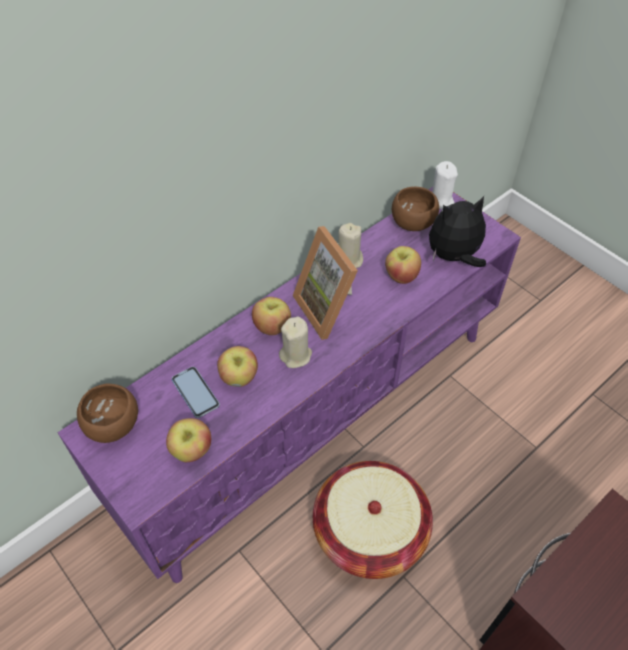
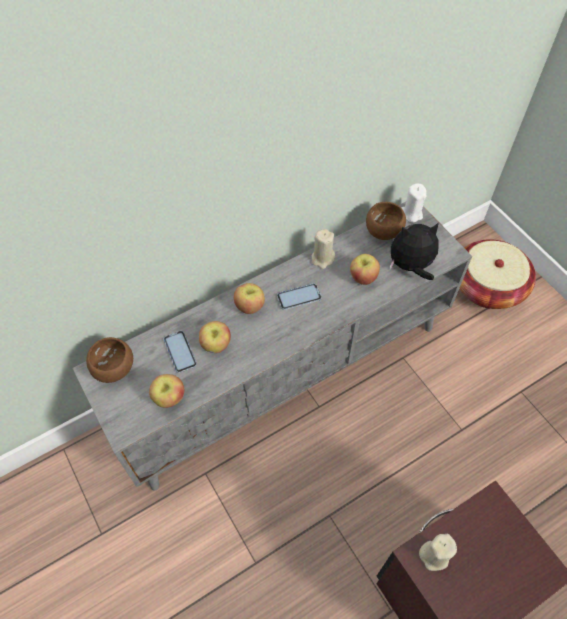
camera: 10 degrees right, 5 degrees up
purple tv stand [57,187,521,583] -> grey tv stand [72,202,472,491]
beige candle [279,317,312,368] -> beige candle moved to [419,534,457,571]
picture frame [293,226,358,340] -> phone [277,284,322,310]
basket [313,461,433,579] -> basket moved to [459,239,536,309]

